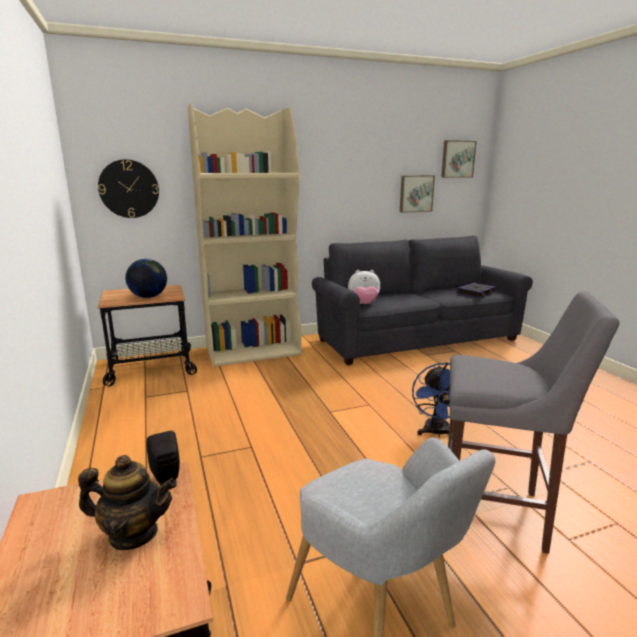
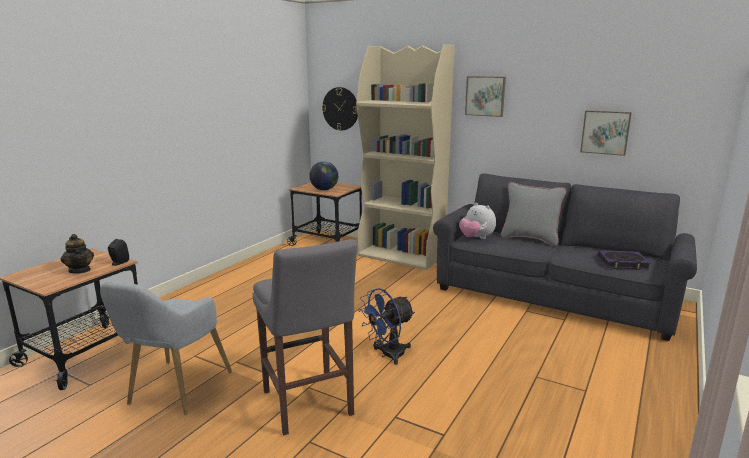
camera: 50 degrees right, 0 degrees up
picture [441,140,477,178] -> picture moved to [465,76,506,117]
none -> grey pillow [501,182,566,246]

